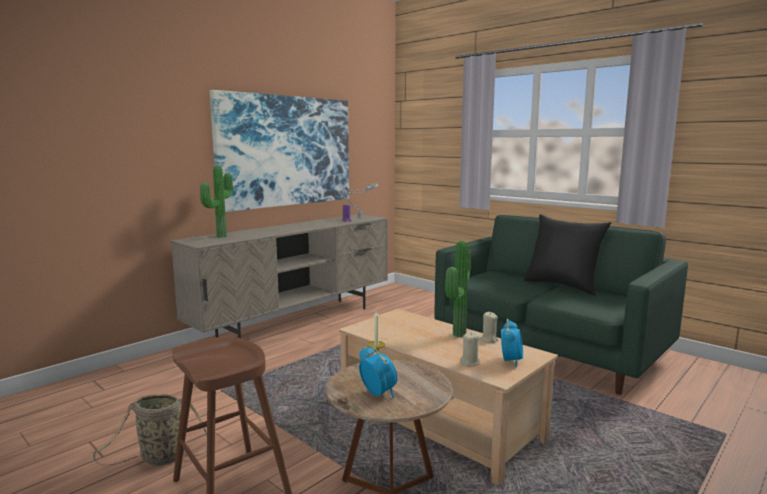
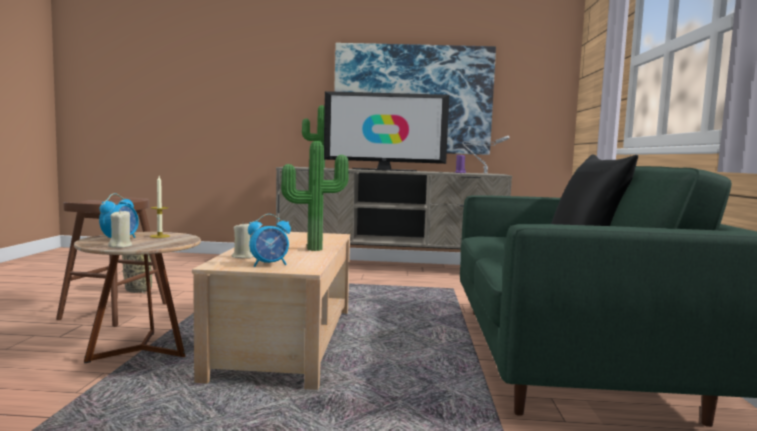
camera: 50 degrees right, 5 degrees down
beige candle [479,312,498,343] -> beige candle moved to [108,210,132,248]
none -> television [324,91,449,171]

